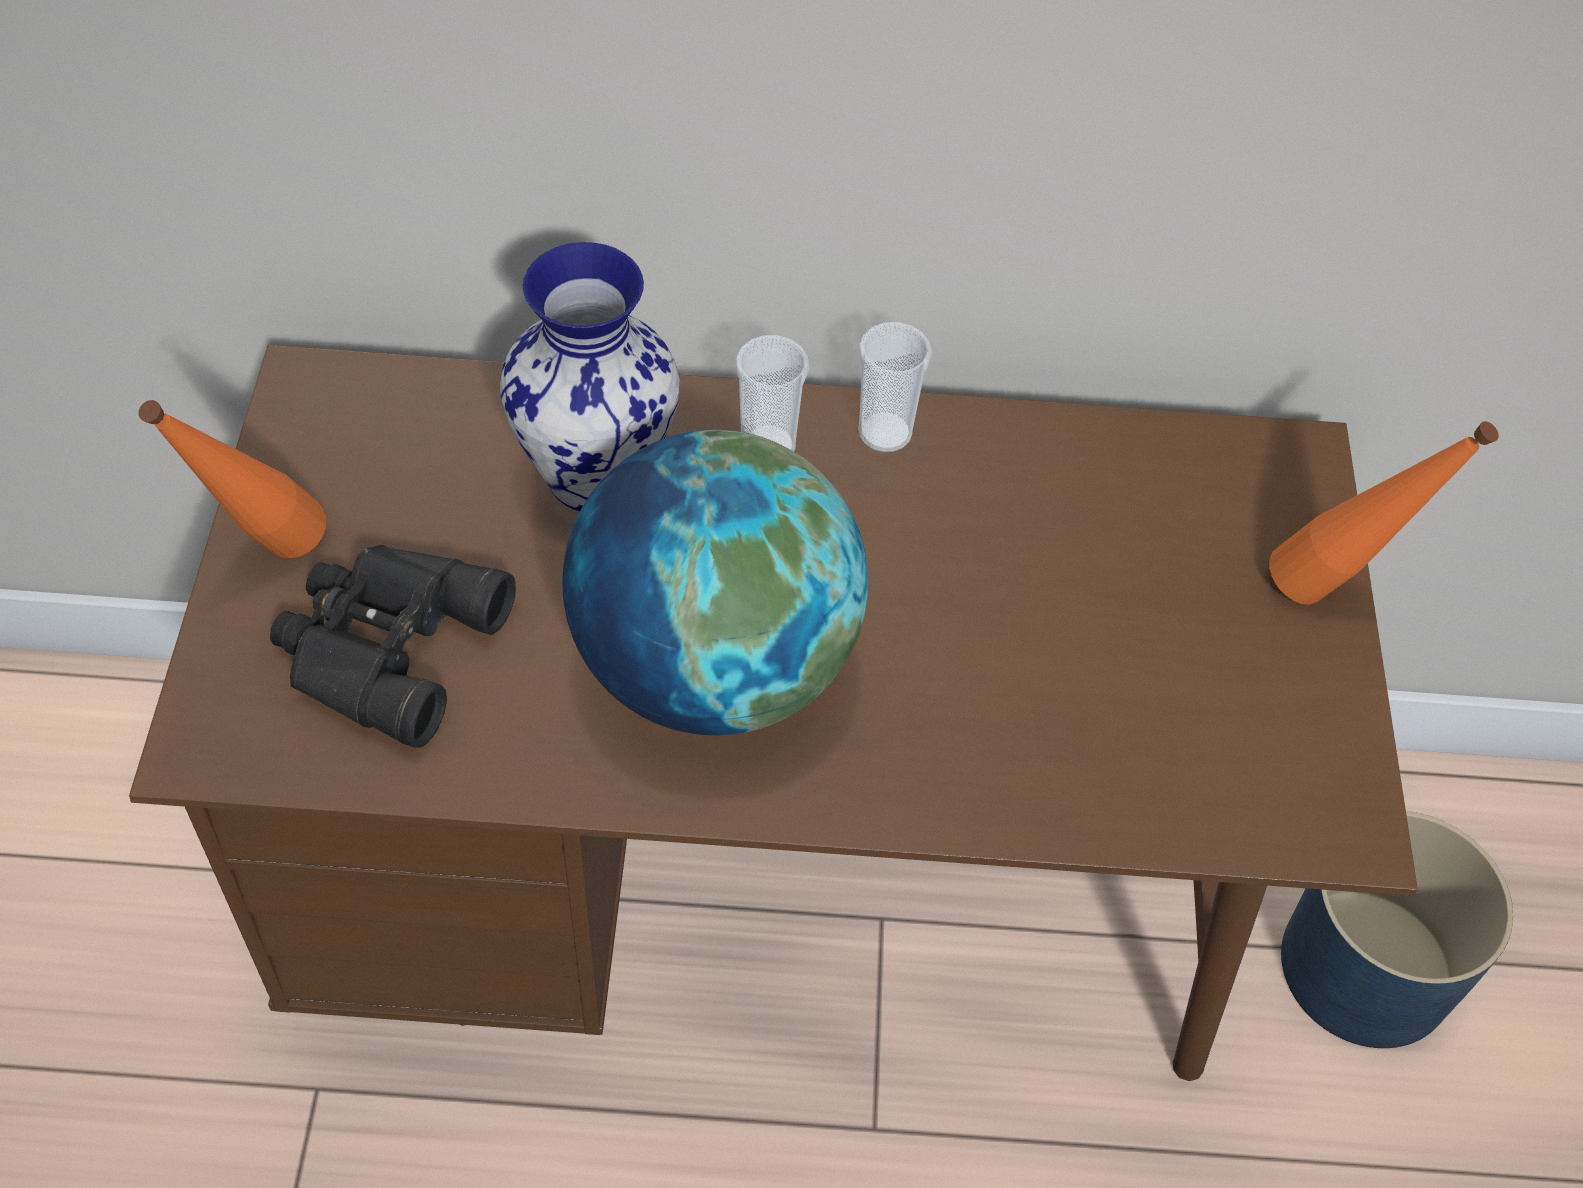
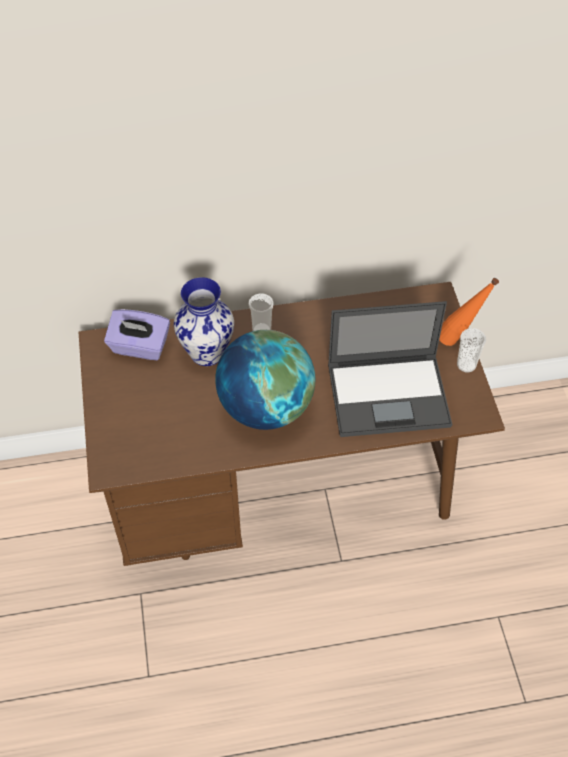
camera: 10 degrees left, 0 degrees up
orange bottle [138,400,326,558] -> none
black binoculars [270,545,516,748] -> none
cup [858,322,932,452] -> cup moved to [457,328,486,373]
blue planter [1281,811,1513,1048] -> none
none -> purple tissue box [104,309,170,360]
none -> laptop [328,301,452,437]

